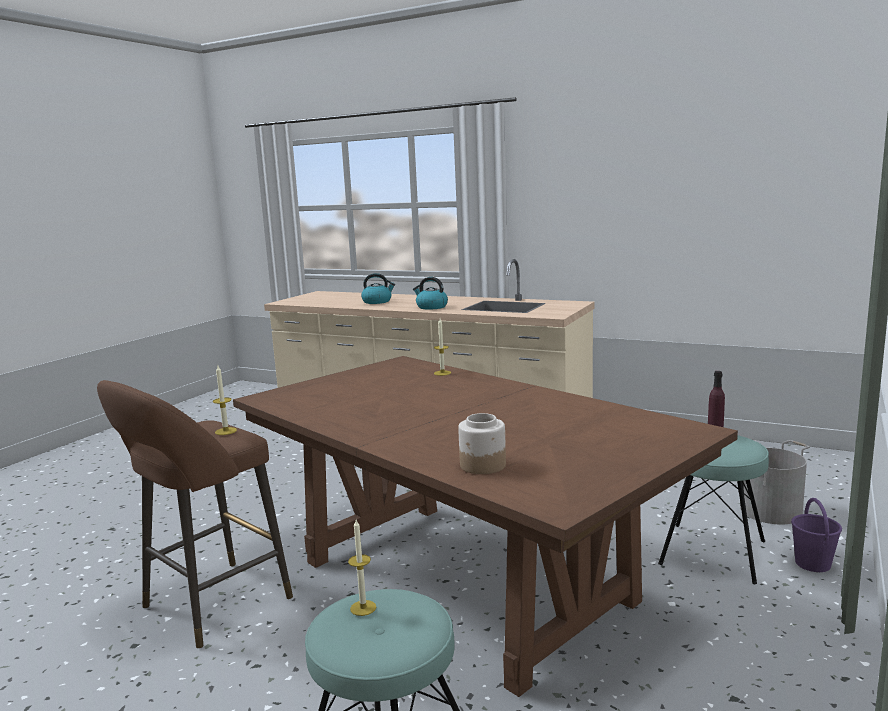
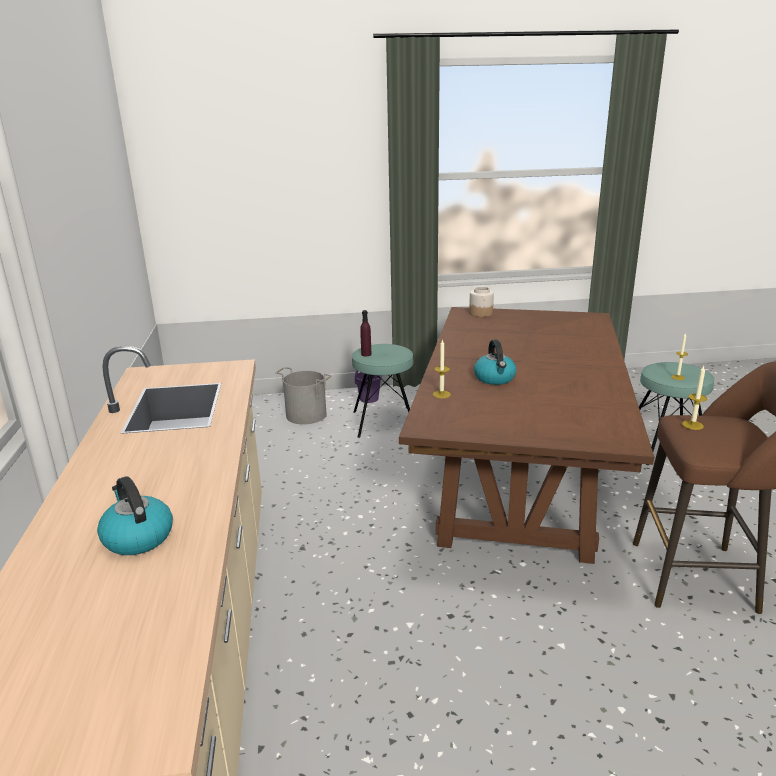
camera: 125 degrees left, 10 degrees up
kettle [413,277,448,310] -> kettle moved to [474,340,516,385]
jar [458,413,506,474] -> jar moved to [469,287,494,317]

